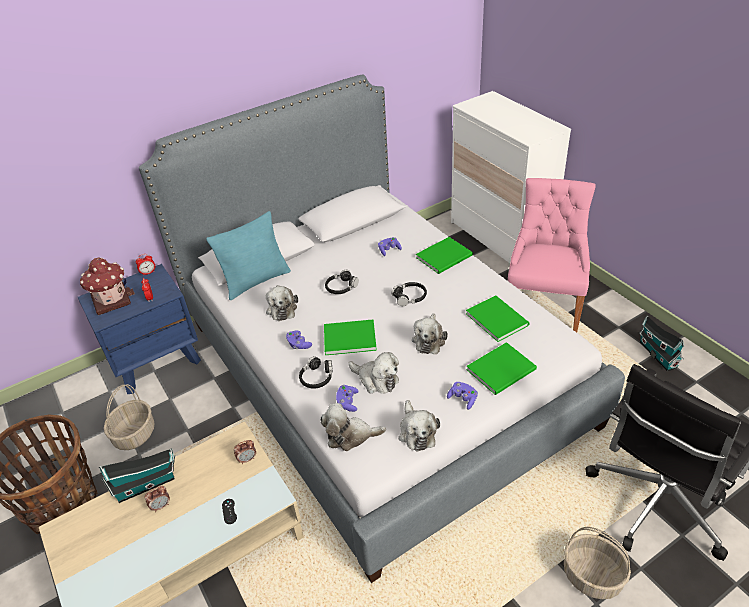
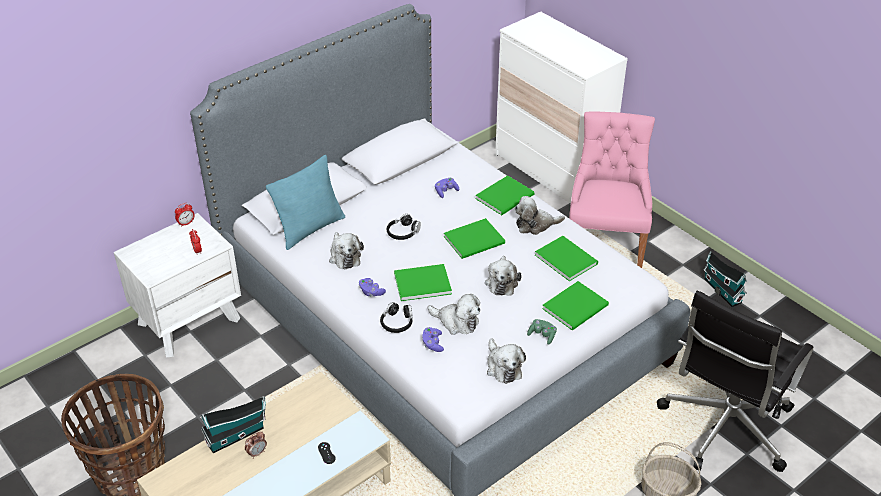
camera: 10 degrees left, 0 degrees up
blue nightstand [78,264,201,394] -> white nightstand [114,213,241,357]
toy house [80,257,135,315] -> none
basket [104,384,155,450] -> none
alarm clock [234,440,256,464] -> none
plush toy [320,403,386,451] -> plush toy moved to [515,196,565,235]
black headphones [392,282,427,306] -> green book [444,218,505,259]
purple game controller [447,382,478,410] -> green game controller [527,319,557,345]

